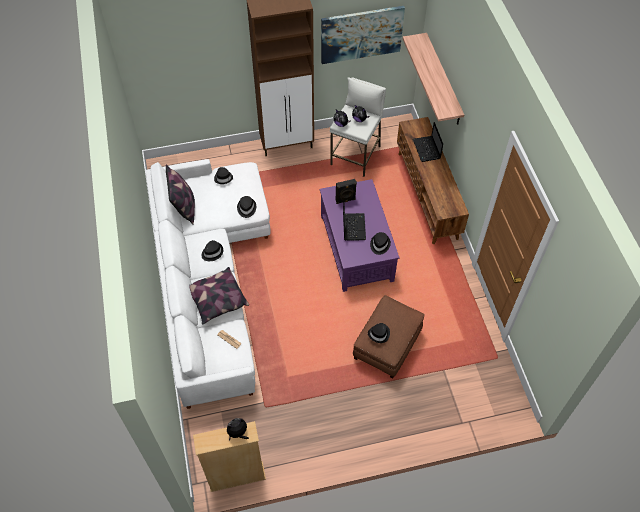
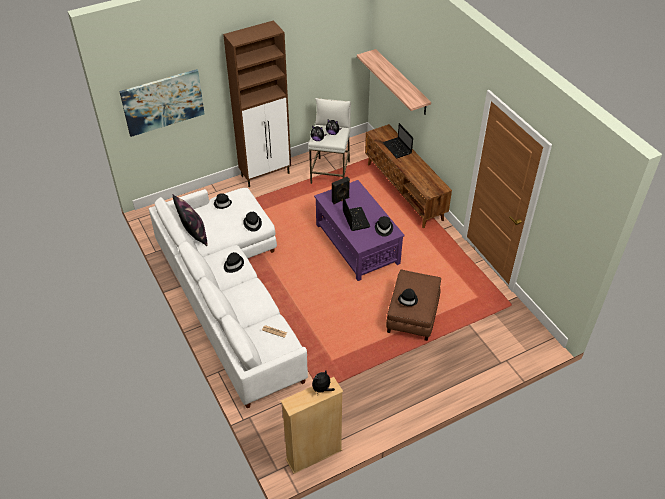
camera: 15 degrees left, 10 degrees down
pillow [189,267,249,324] -> none
picture [321,6,405,64] -> picture moved to [119,69,205,137]

